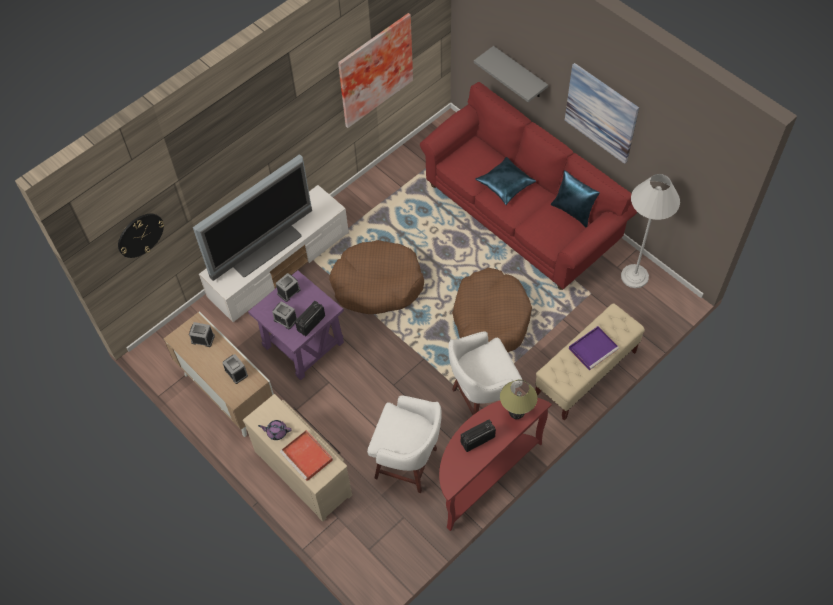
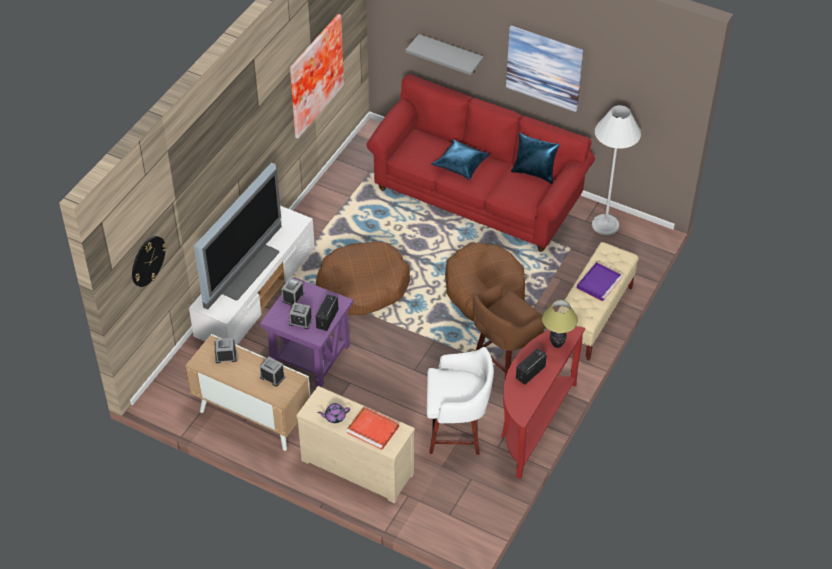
camera: 20 degrees left, 10 degrees down
white stool [448,331,523,415] -> brown stool [473,285,546,378]

